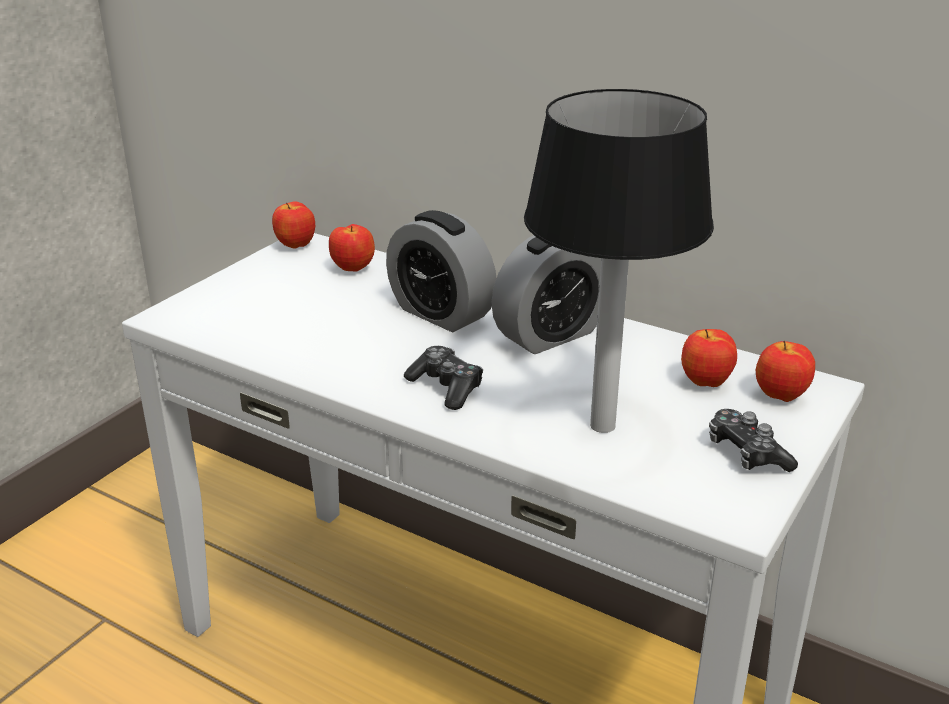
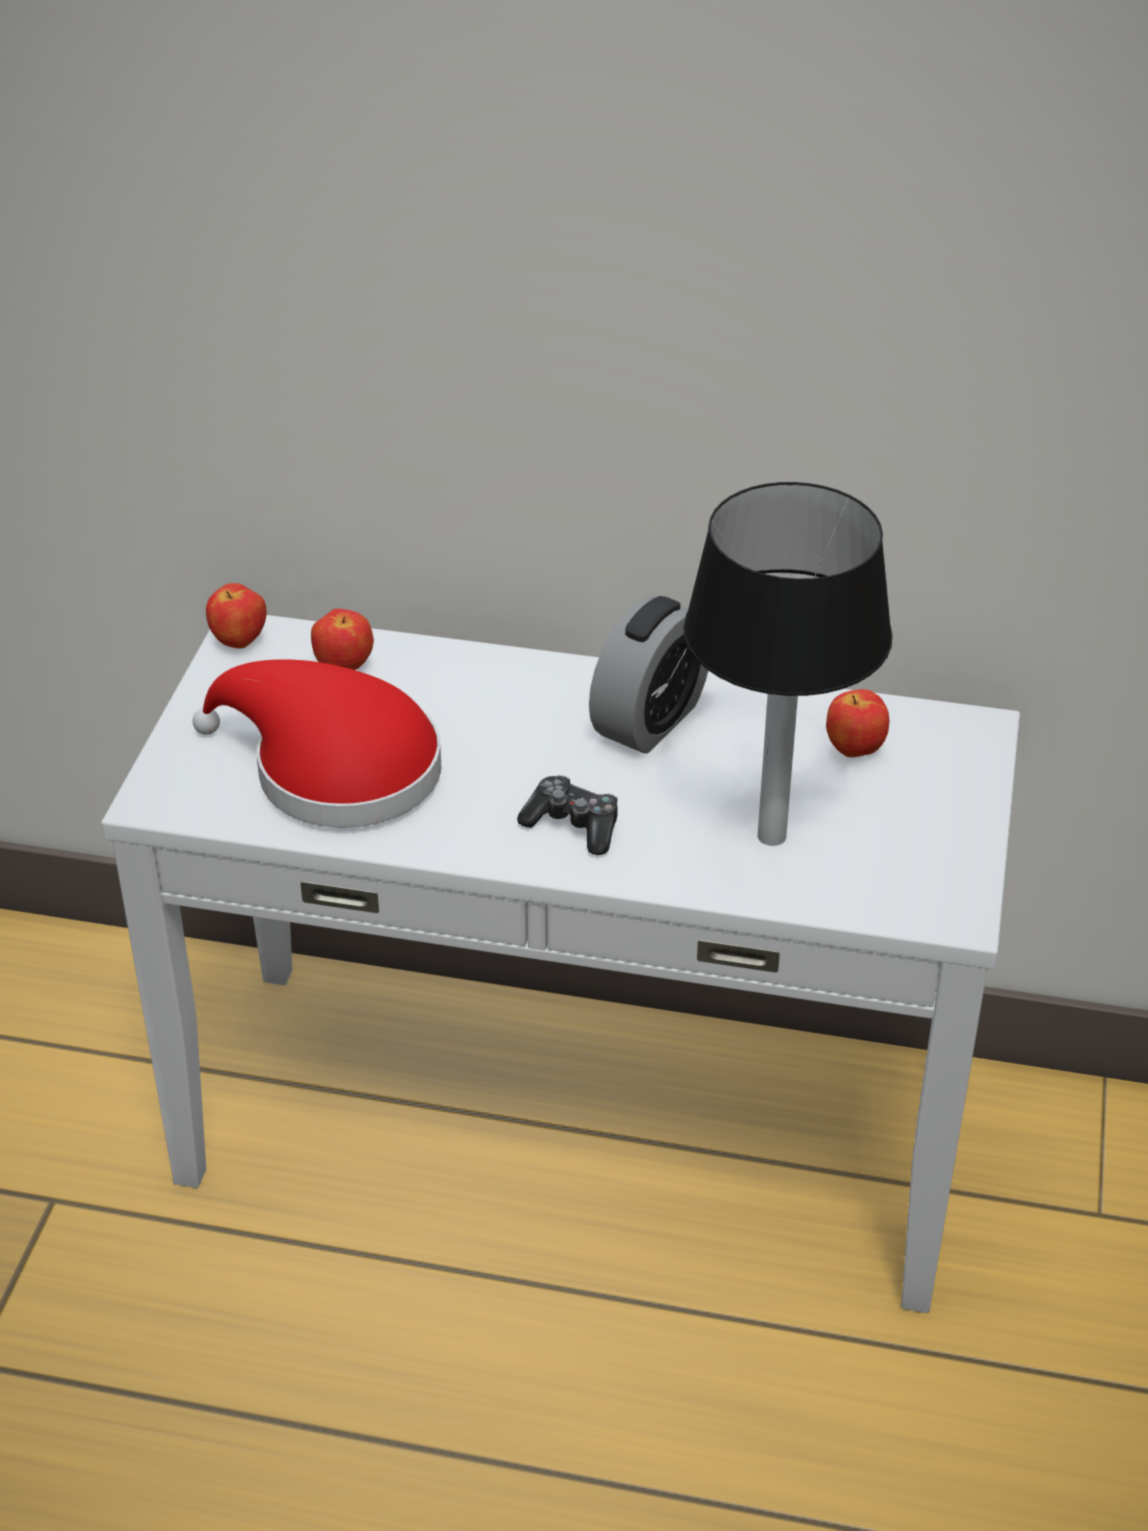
camera: 20 degrees left, 10 degrees up
alarm clock [386,210,496,332] -> none
game controller [709,409,798,472] -> none
apple [756,341,815,402] -> none
none -> red hat [193,659,441,828]

